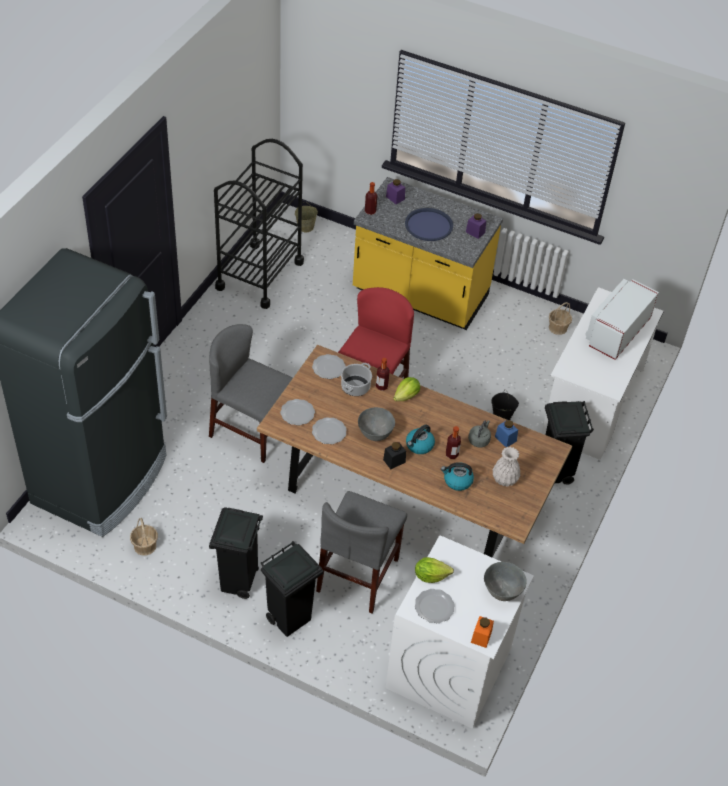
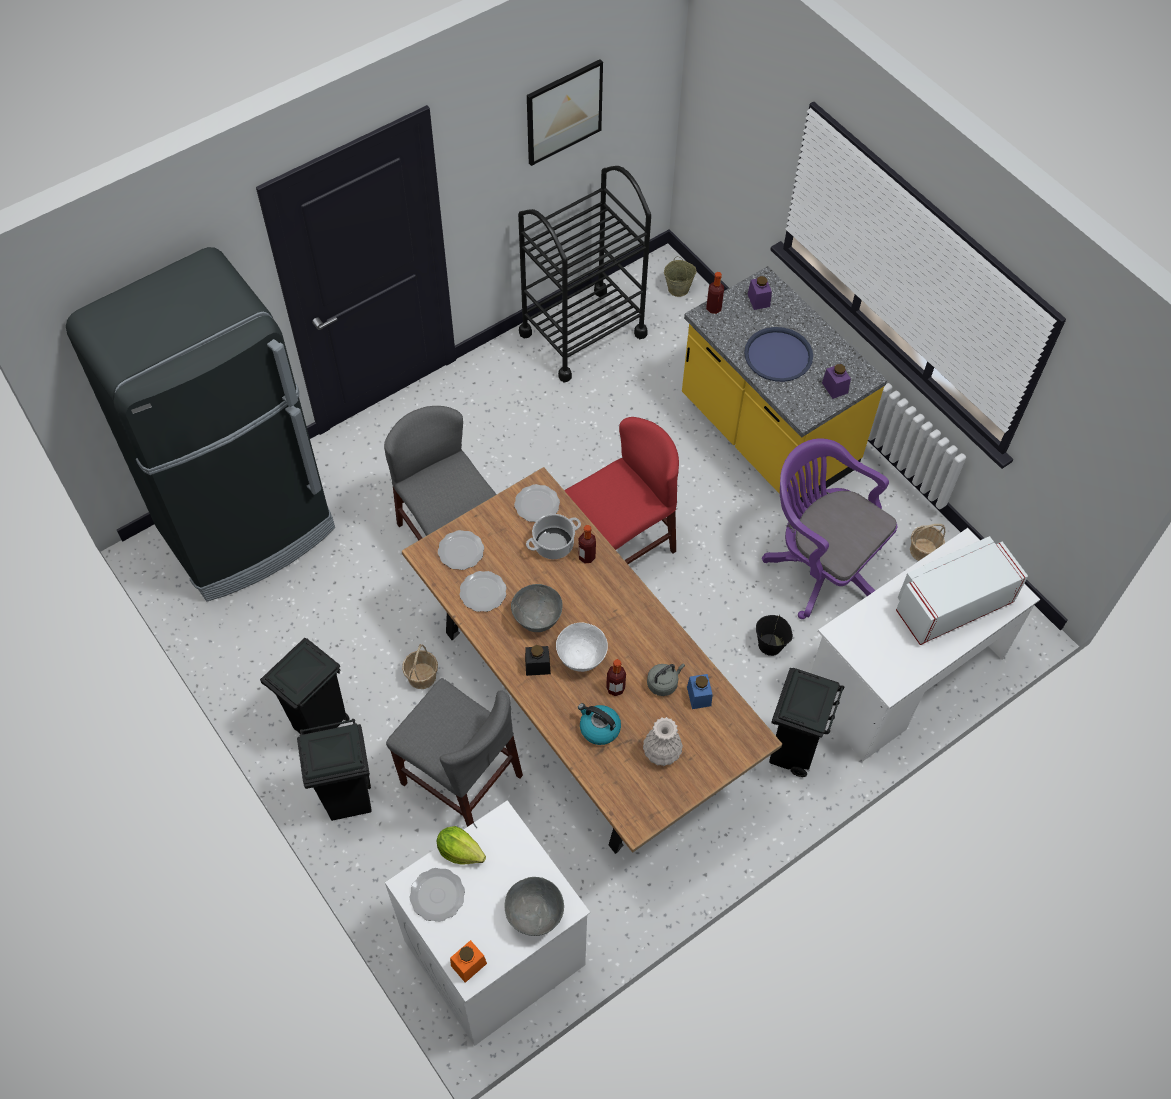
camera: 30 degrees right, 10 degrees up
basket [130,518,158,556] -> basket moved to [402,644,438,689]
grey chair [316,491,407,613] -> grey chair turned 105 degrees counterclockwise [386,678,523,827]
lettuce [393,377,420,401] -> none
kettle [406,425,435,454] -> white bowl [556,622,608,672]
none -> picture [527,59,603,166]
none -> purple office chair [762,438,897,619]

